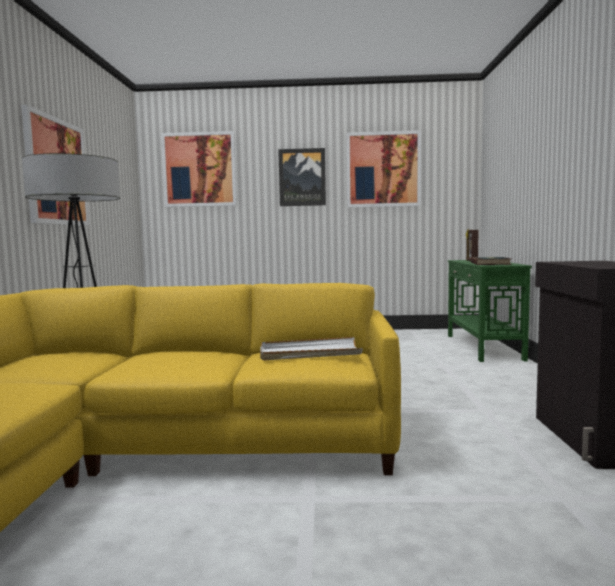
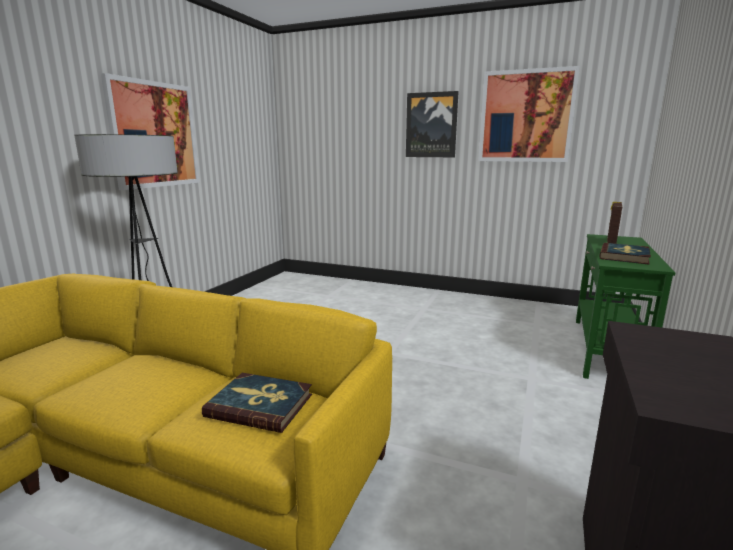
camera: 20 degrees right, 10 degrees up
picture [161,131,237,207] -> none
white tray [260,337,363,360] -> book [202,373,312,433]

